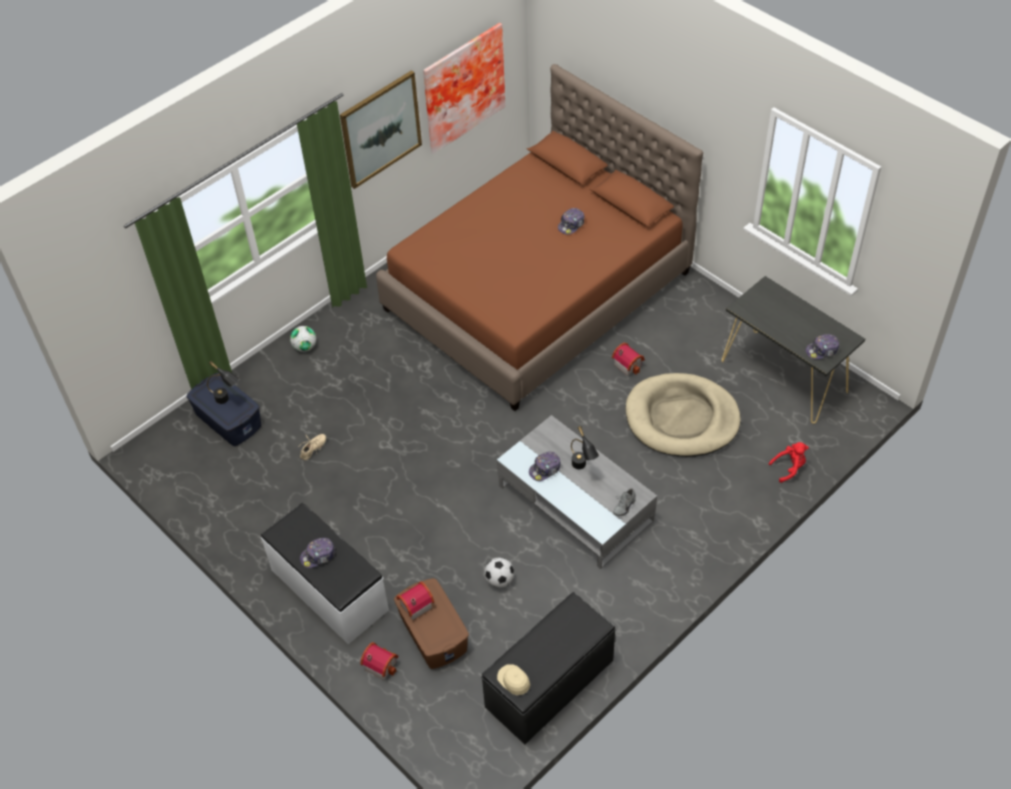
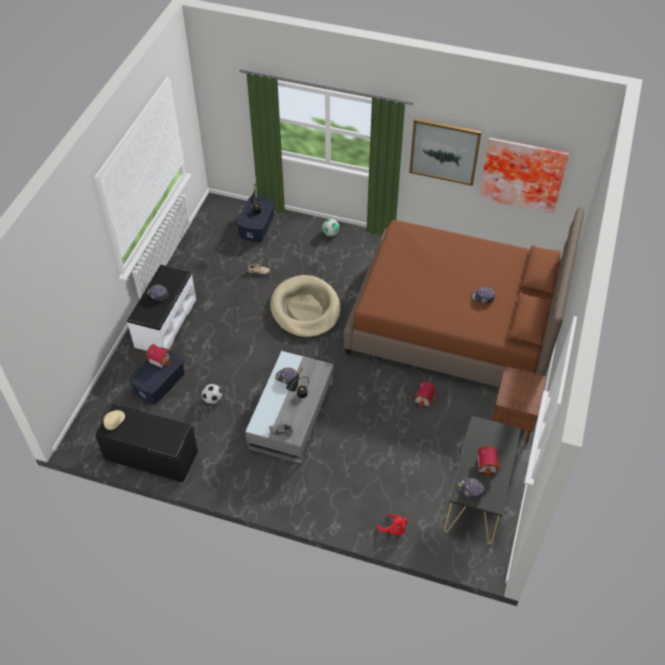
camera: 60 degrees right, 0 degrees up
toy house [360,642,399,680] -> toy house moved to [478,446,501,476]
brown storage box [394,578,469,669] -> blue storage box [129,348,184,404]
beige dog bed [625,373,741,457] -> beige dog bed moved to [270,275,341,338]
none -> brown nightstand [492,366,546,444]

